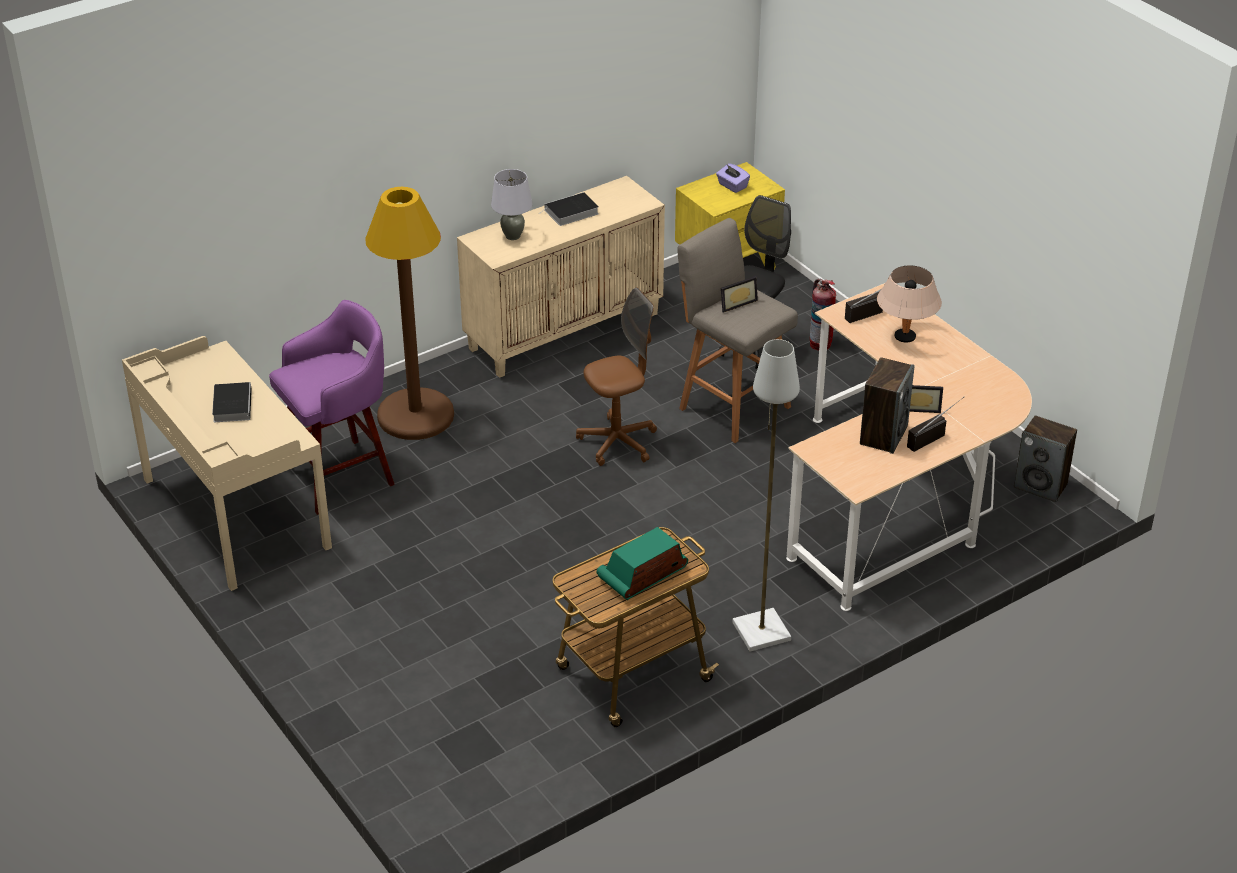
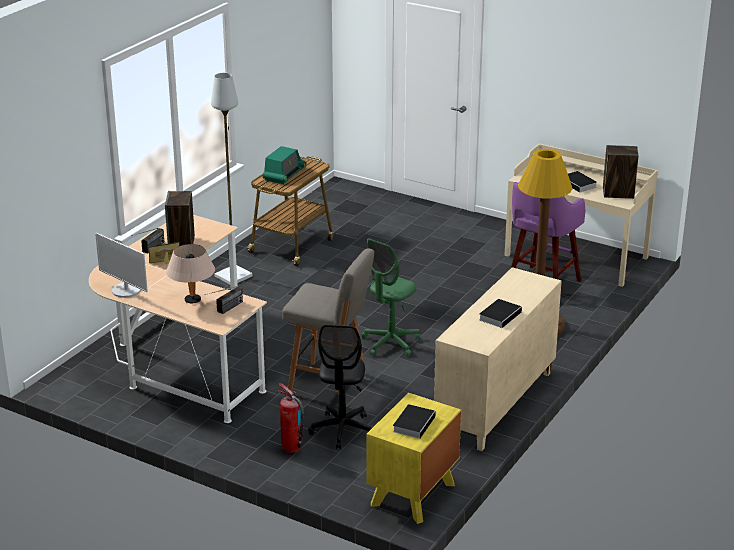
camera: 155 degrees right, 10 degrees down
grey table lamp [491,169,533,240] -> none
brown office chair [576,287,657,466] -> green office chair [361,238,420,356]
purple tissue box [716,163,750,193] -> book [393,404,435,439]
picture frame [721,276,758,313] -> none
speaker [1014,415,1077,502] -> speaker moved to [603,145,639,199]
none -> monitor [95,233,148,297]

